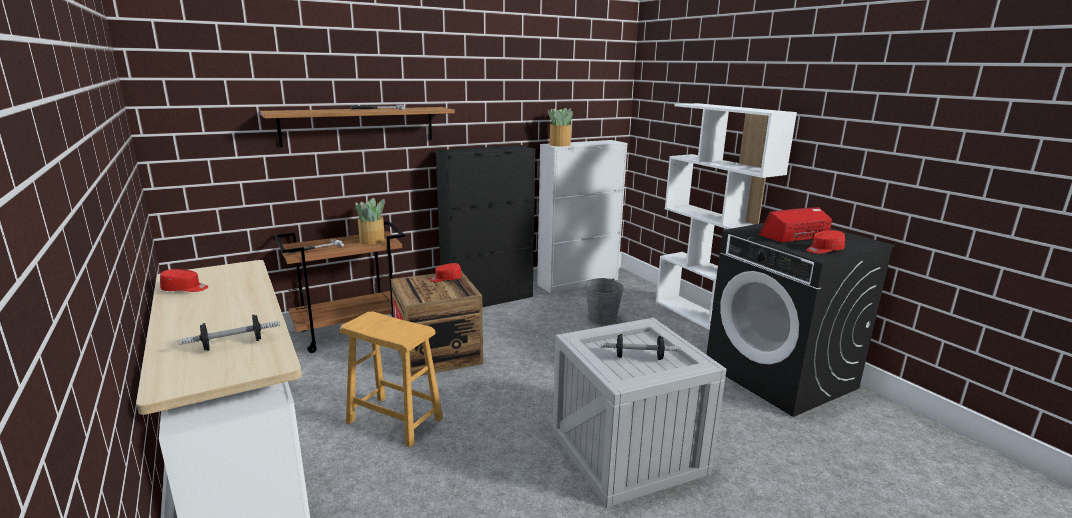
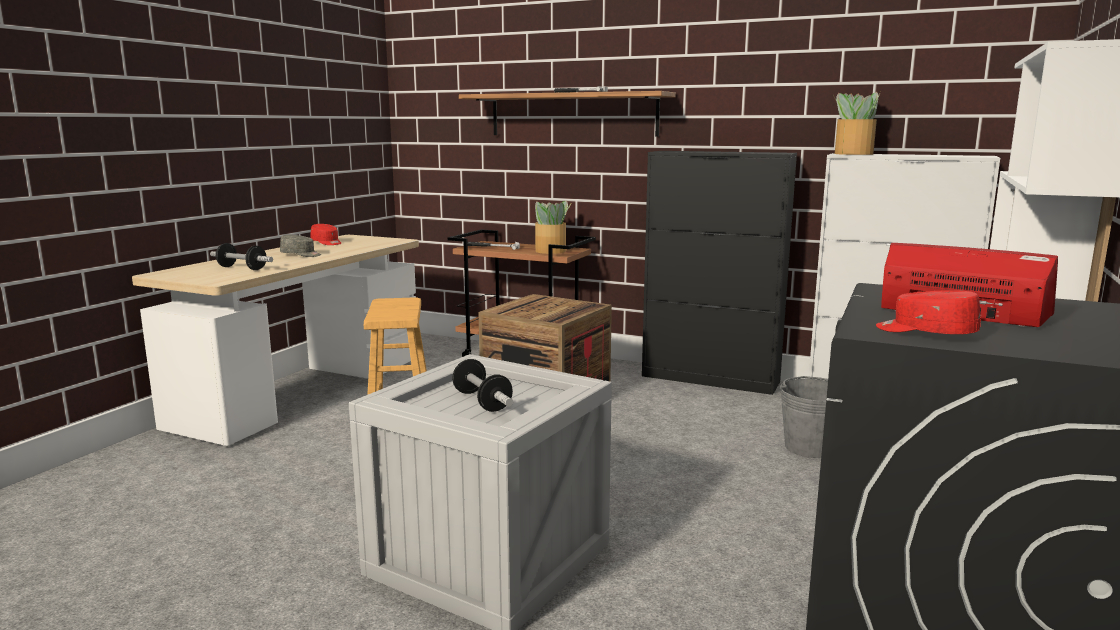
camera: 55 degrees right, 5 degrees down
red cap [430,263,462,282] -> none
none -> grey cap [280,235,321,257]

